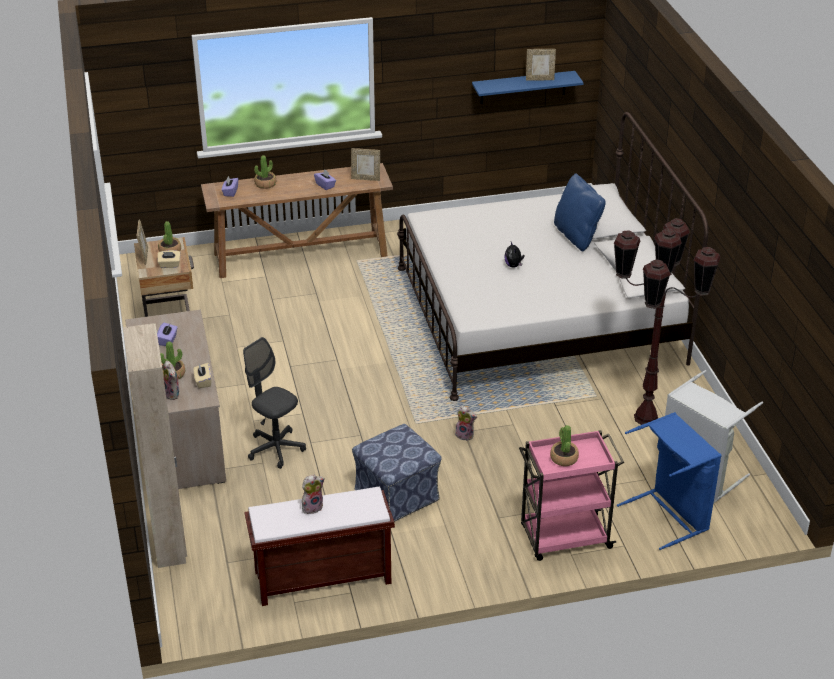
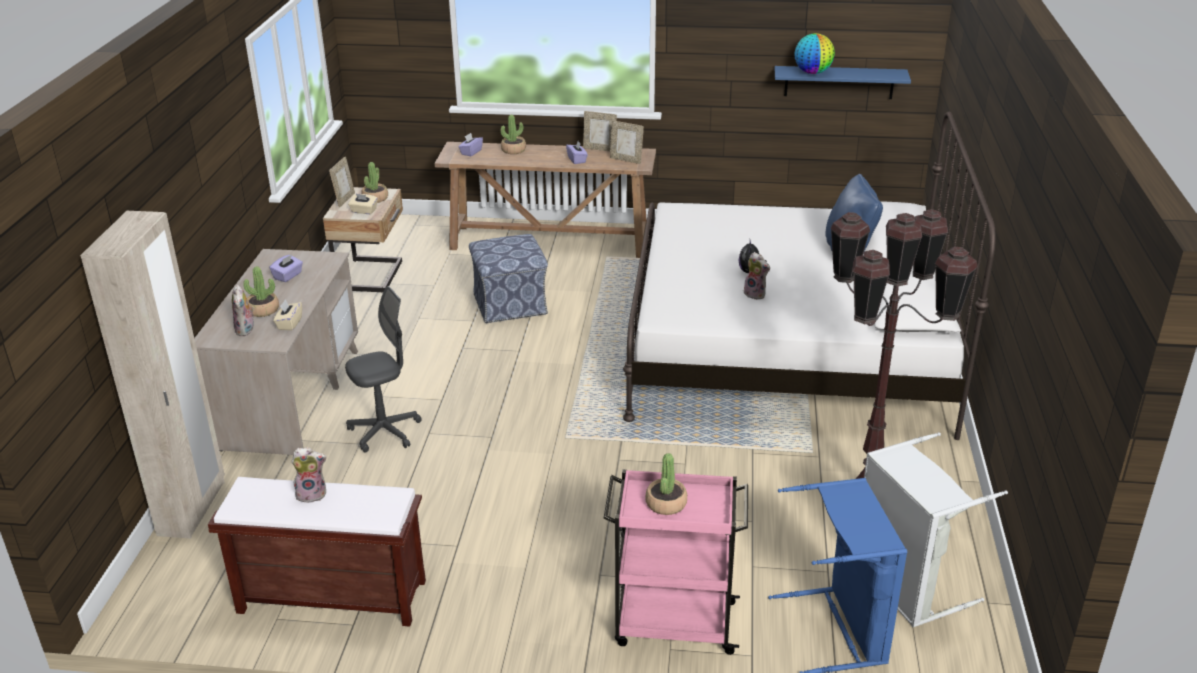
camera: 20 degrees right, 5 degrees down
grey office chair [243,337,306,469] -> grey office chair turned 90 degrees clockwise [345,286,422,452]
ottoman [352,424,442,522] -> ottoman moved to [469,234,548,323]
plush toy [455,406,477,441] -> plush toy moved to [744,252,770,300]
picture frame [526,49,556,81] -> picture frame moved to [583,111,617,151]
none -> globe [794,33,835,74]

